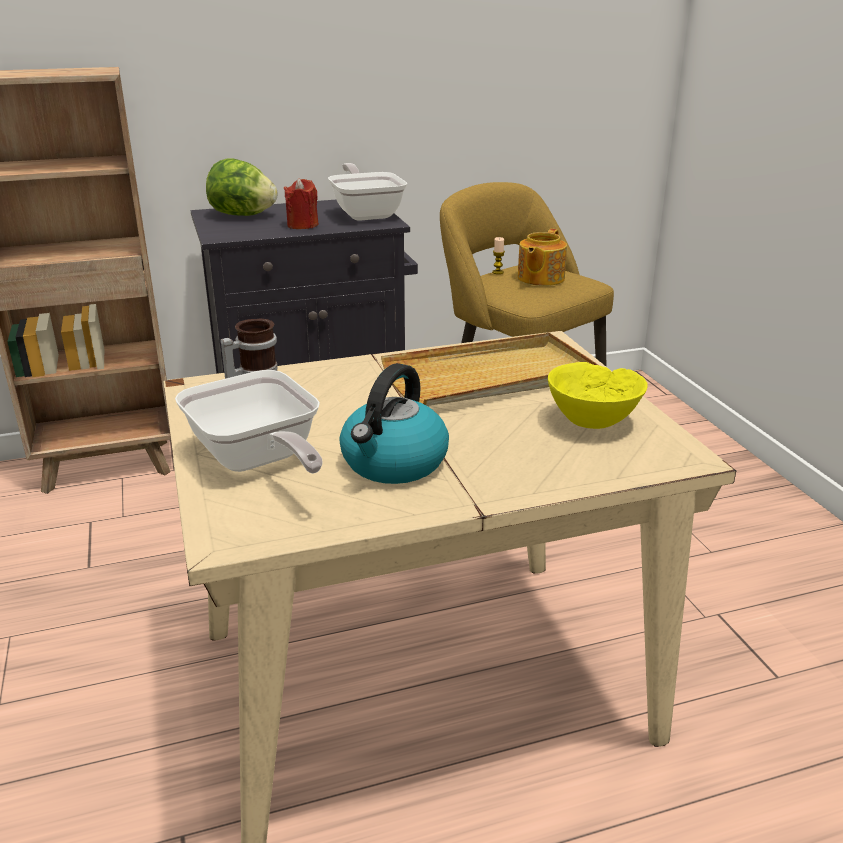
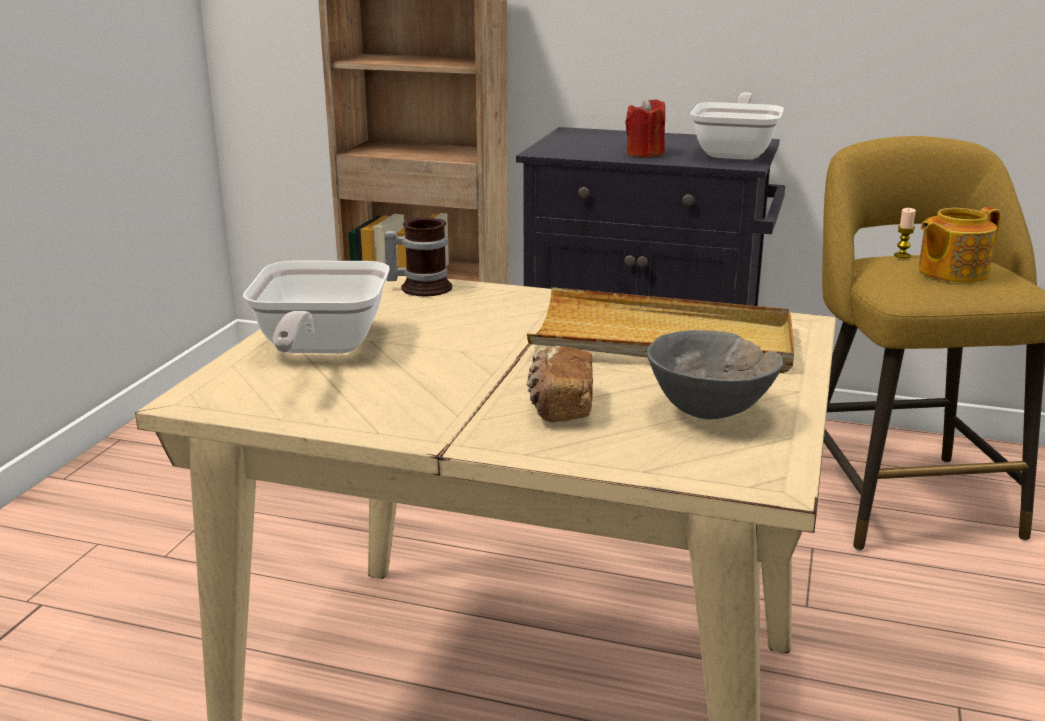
camera: 35 degrees right, 5 degrees down
lettuce [206,159,277,216] -> none
kettle [339,363,449,484] -> none
yellow bowl [548,362,648,429] -> grey bowl [647,330,783,419]
none -> bread [526,346,593,423]

